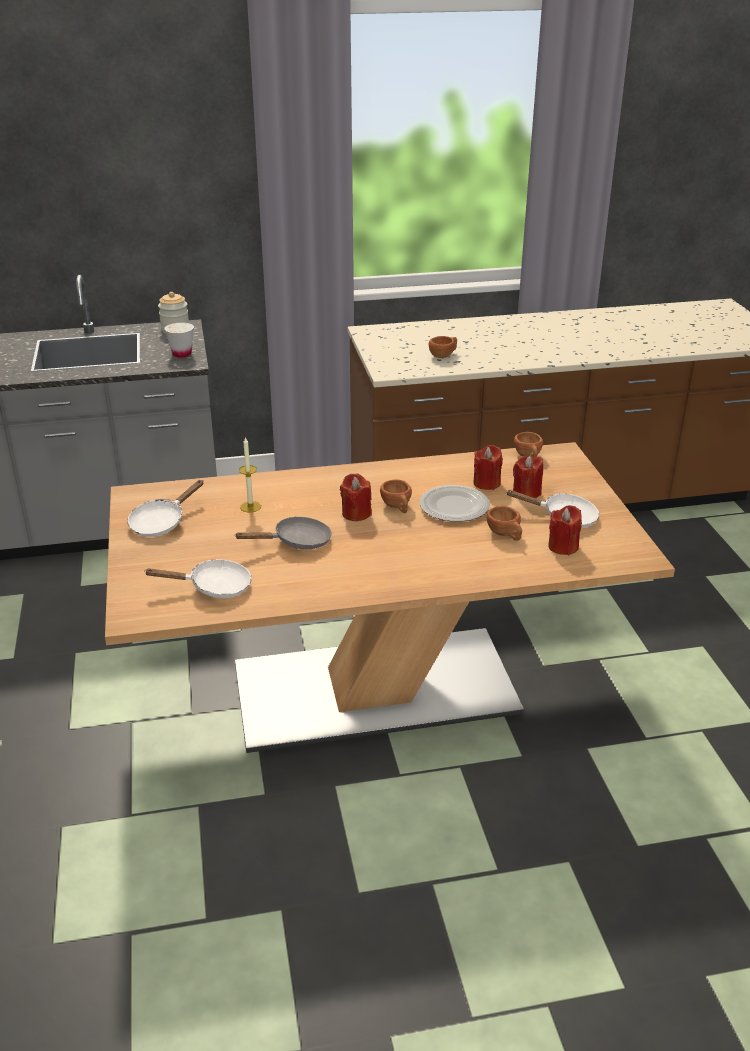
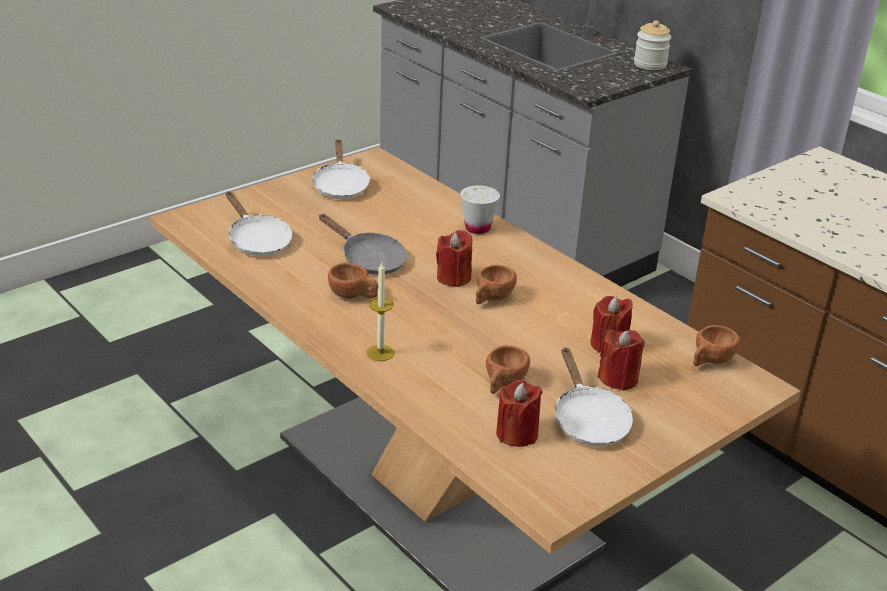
camera: 60 degrees right, 0 degrees up
white frying pan [127,480,204,537] -> white frying pan turned 105 degrees counterclockwise [311,139,371,199]
white cup [164,322,194,358] -> white cup moved to [460,185,500,234]
candle [239,437,261,512] -> candle moved to [367,263,395,361]
plate [420,485,490,522] -> none
brown cup [429,336,457,358] -> brown cup moved to [328,263,378,299]

